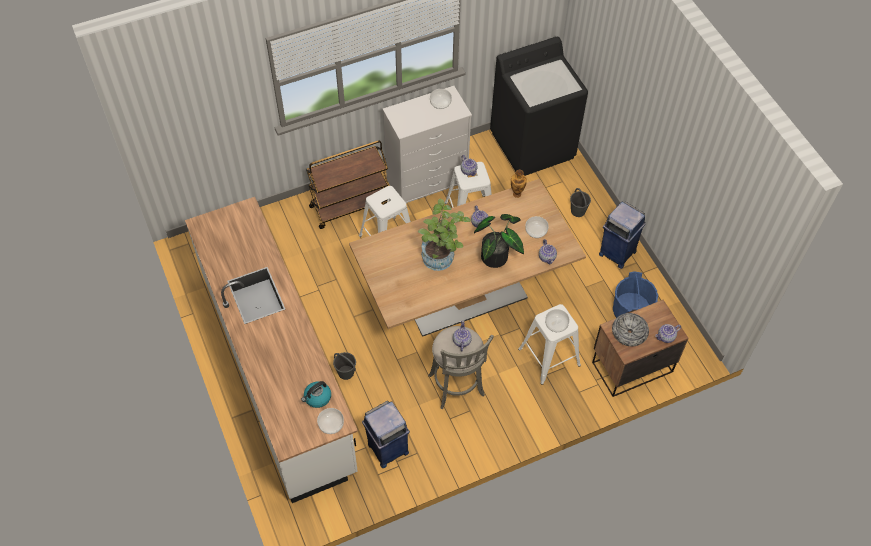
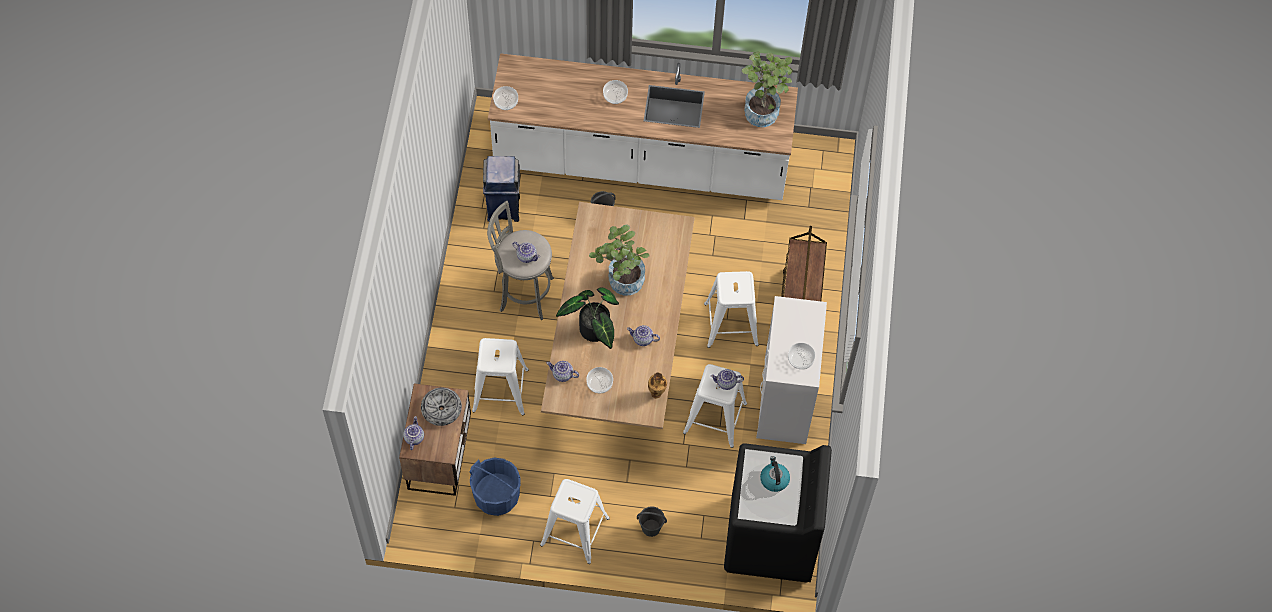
camera: 120 degrees right, 5 degrees up
kettle [301,381,331,408] -> kettle moved to [760,456,790,492]
bowl [545,309,570,332] -> bowl moved to [603,80,628,104]
blue trash can [599,202,646,269] -> white stool [540,479,610,564]
none -> potted plant [742,51,793,127]

